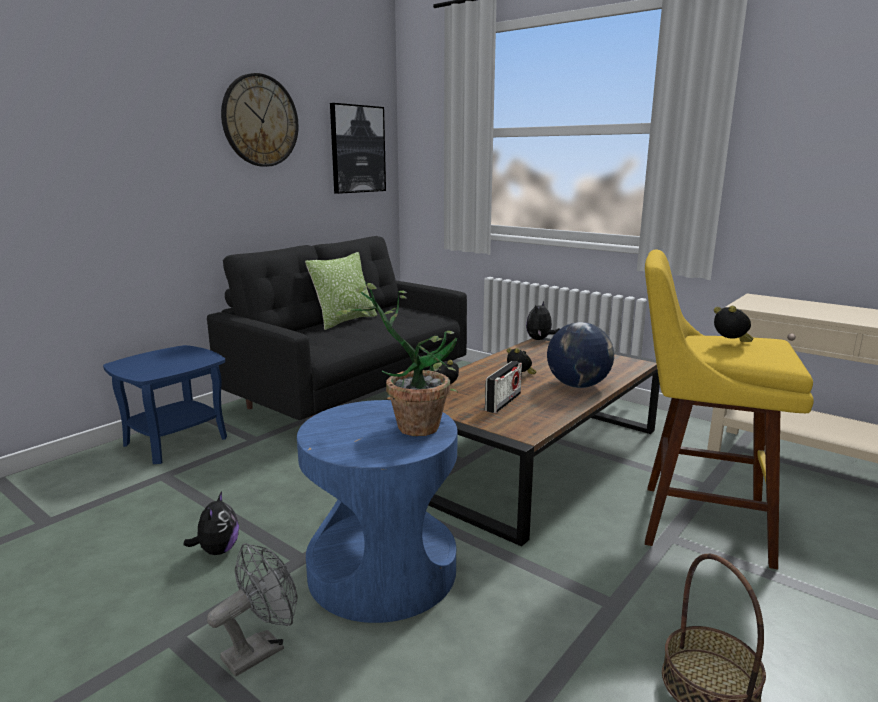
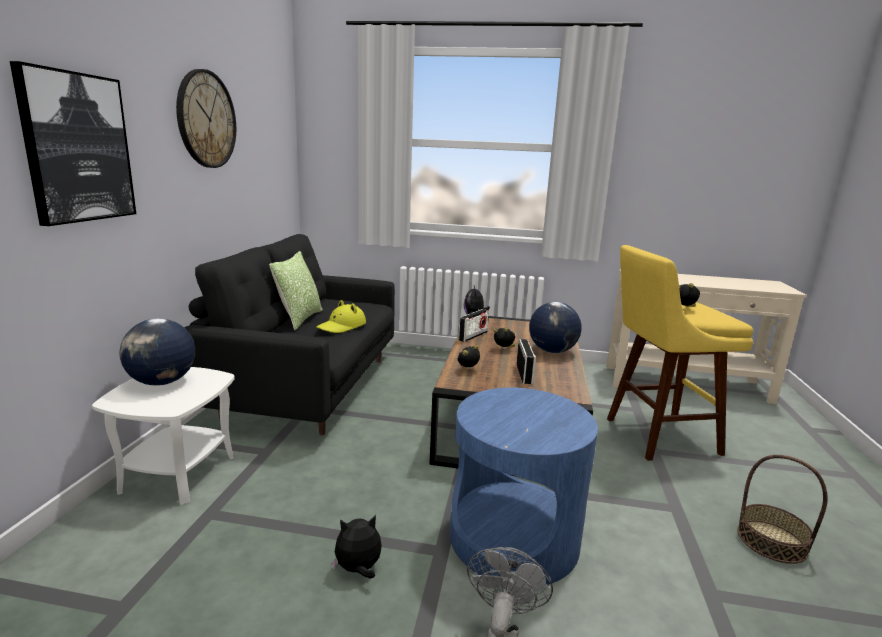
camera: 30 degrees left, 0 degrees up
blue side table [103,345,227,464] -> white side table [92,367,235,505]
plush toy [183,491,239,555] -> plush toy turned 75 degrees counterclockwise [331,515,382,578]
picture [330,103,386,194] -> picture moved to [10,61,136,226]
potted plant [336,282,457,436] -> none
none -> globe [120,319,195,386]
none -> yellow hat [316,300,366,333]
none -> radio [458,309,489,342]

